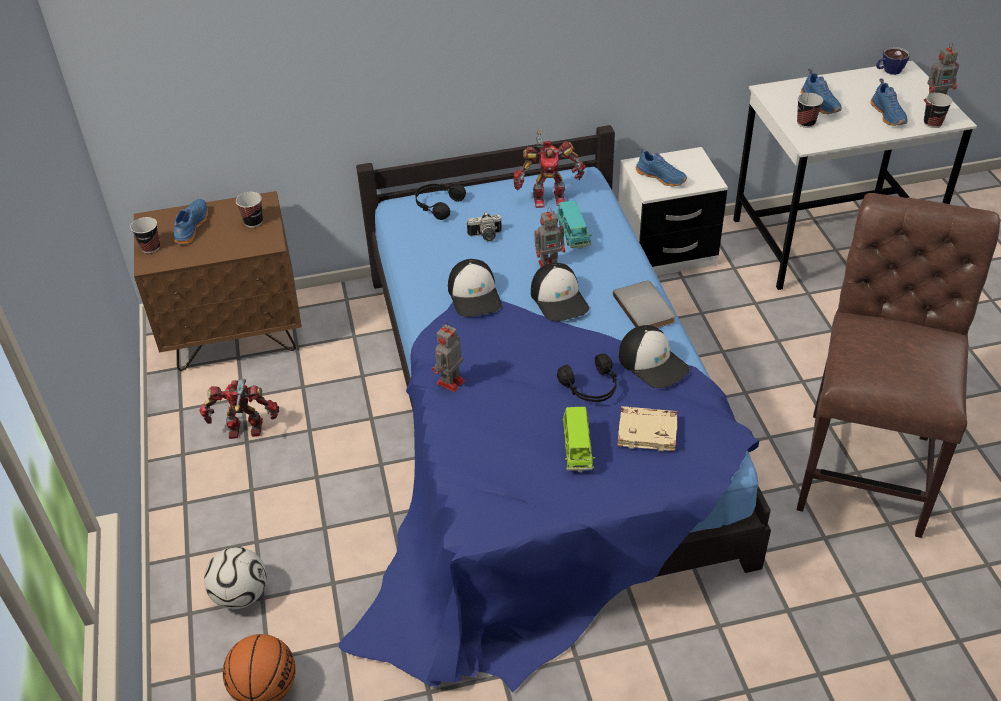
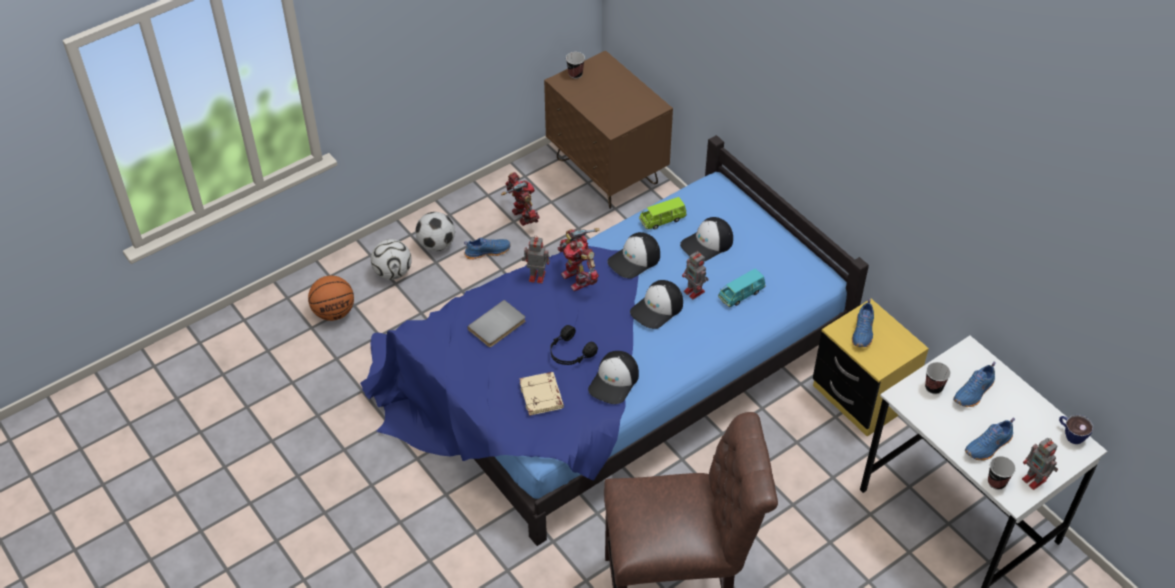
camera: 65 degrees right, 5 degrees up
blue shoe [174,199,208,244] -> blue shoe moved to [464,238,511,260]
cup [236,192,263,227] -> none
black headphones [415,183,466,220] -> none
camera [467,212,502,241] -> cap [680,217,733,261]
toy robot [514,130,586,208] -> toy robot moved to [558,228,600,291]
green toy car [563,407,595,472] -> green toy car moved to [639,197,687,229]
grey book [613,281,676,328] -> grey book moved to [467,300,525,347]
white nightstand [618,147,728,275] -> yellow nightstand [813,299,929,436]
none -> football [415,212,455,251]

